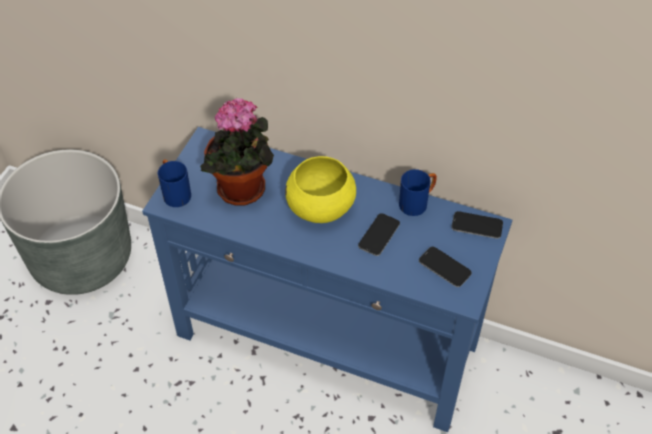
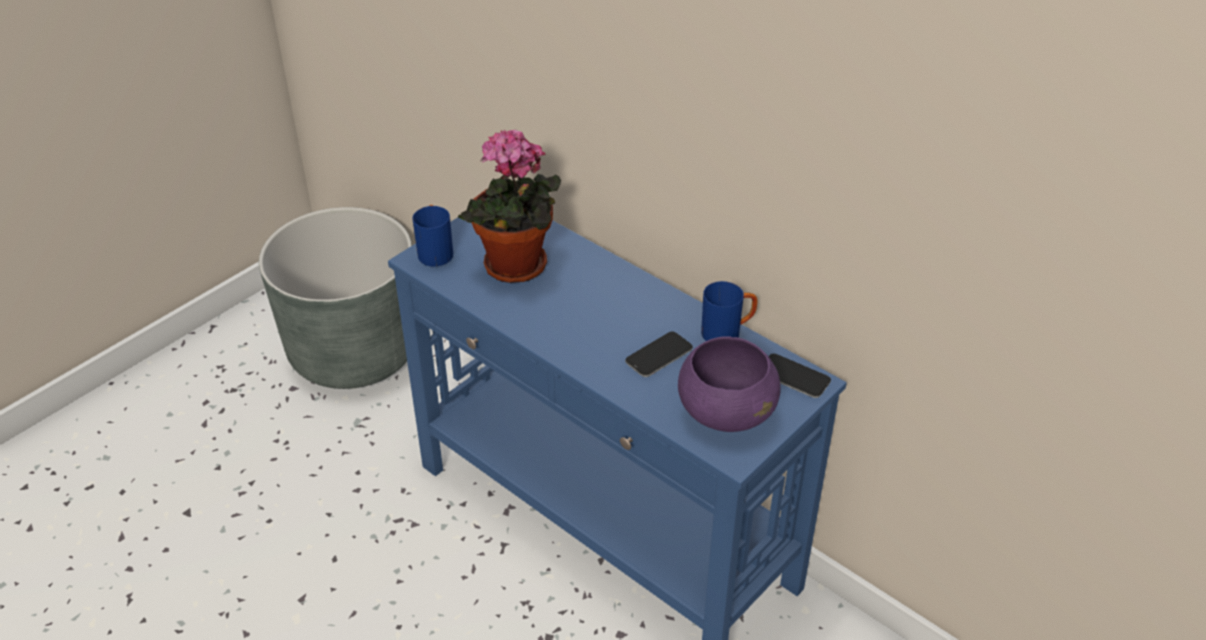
camera: 20 degrees right, 10 degrees down
yellow bowl [285,156,356,223] -> none
phone [419,246,472,287] -> purple bowl [678,336,781,432]

